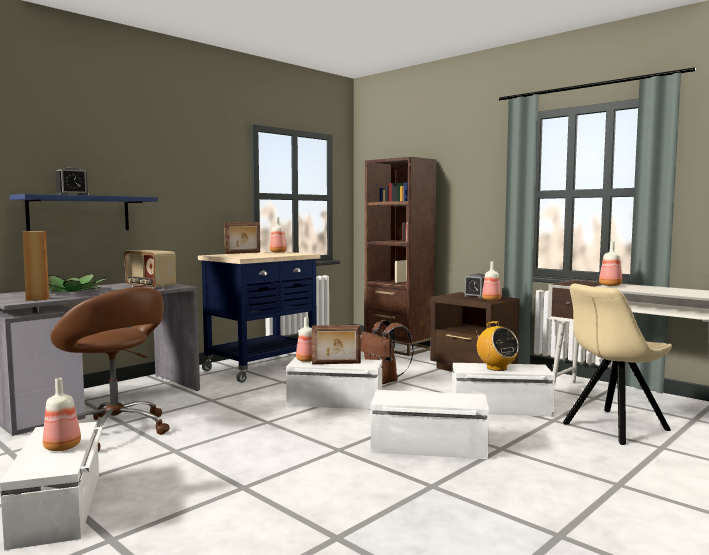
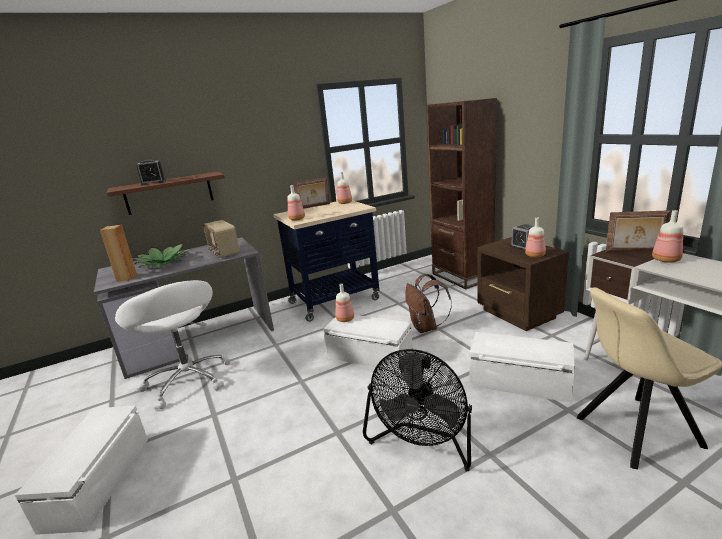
camera: 20 degrees right, 15 degrees up
blue shelf [9,194,158,231] -> brown shelf [107,172,225,215]
bottle [43,378,81,451] -> bottle moved to [288,185,305,221]
brown office chair [50,287,170,452] -> white office chair [115,280,230,409]
picture frame [312,325,361,364] -> picture frame moved to [606,210,671,252]
white storage box [371,390,489,459] -> black fan [363,349,472,472]
radio [476,321,519,371] -> none

